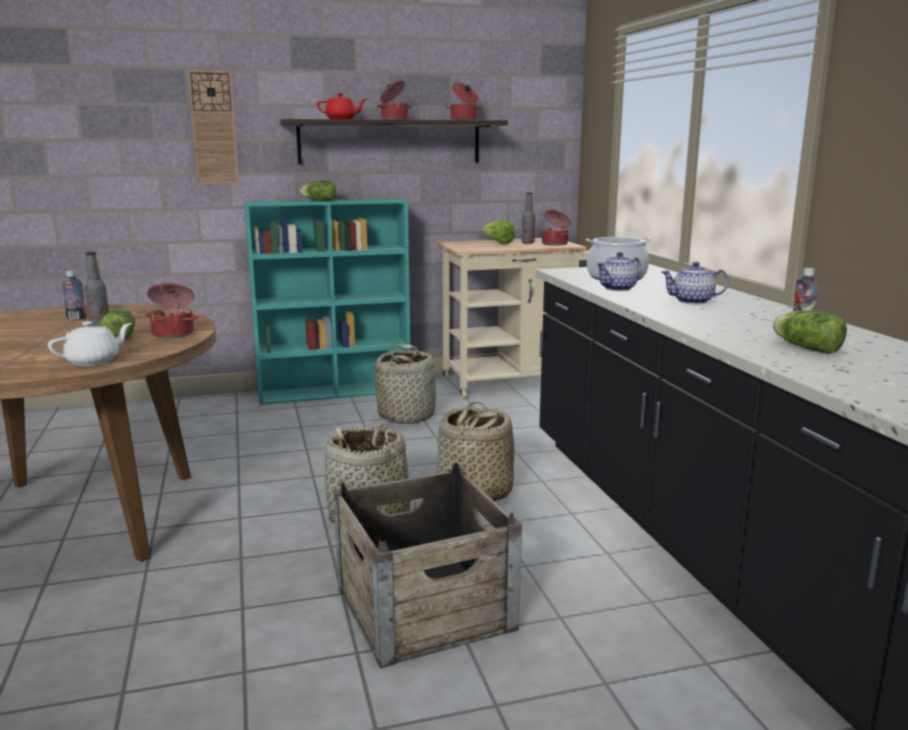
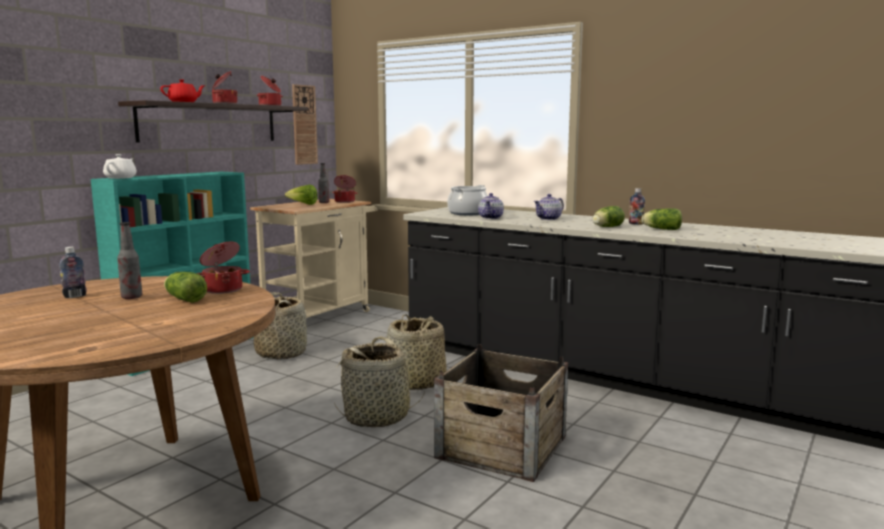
camera: 40 degrees left, 5 degrees down
white teapot [48,321,132,366] -> white teapot moved to [103,154,137,179]
wall clock [188,70,239,184] -> wall clock moved to [292,84,318,165]
lettuce [300,180,336,201] -> lettuce moved to [592,206,625,227]

